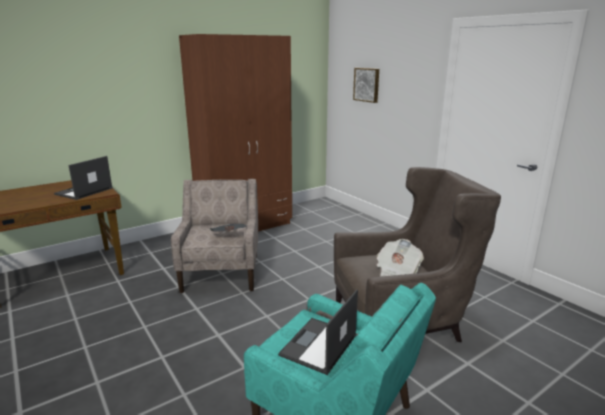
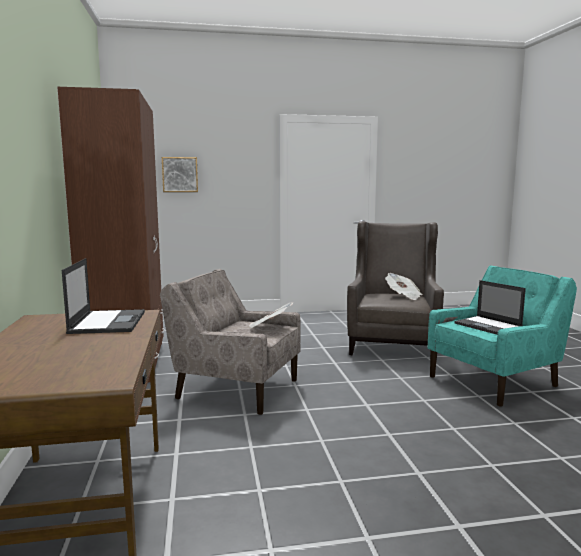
camera: 65 degrees left, 10 degrees down
laptop [54,156,113,200] -> laptop turned 150 degrees counterclockwise [62,258,145,334]

